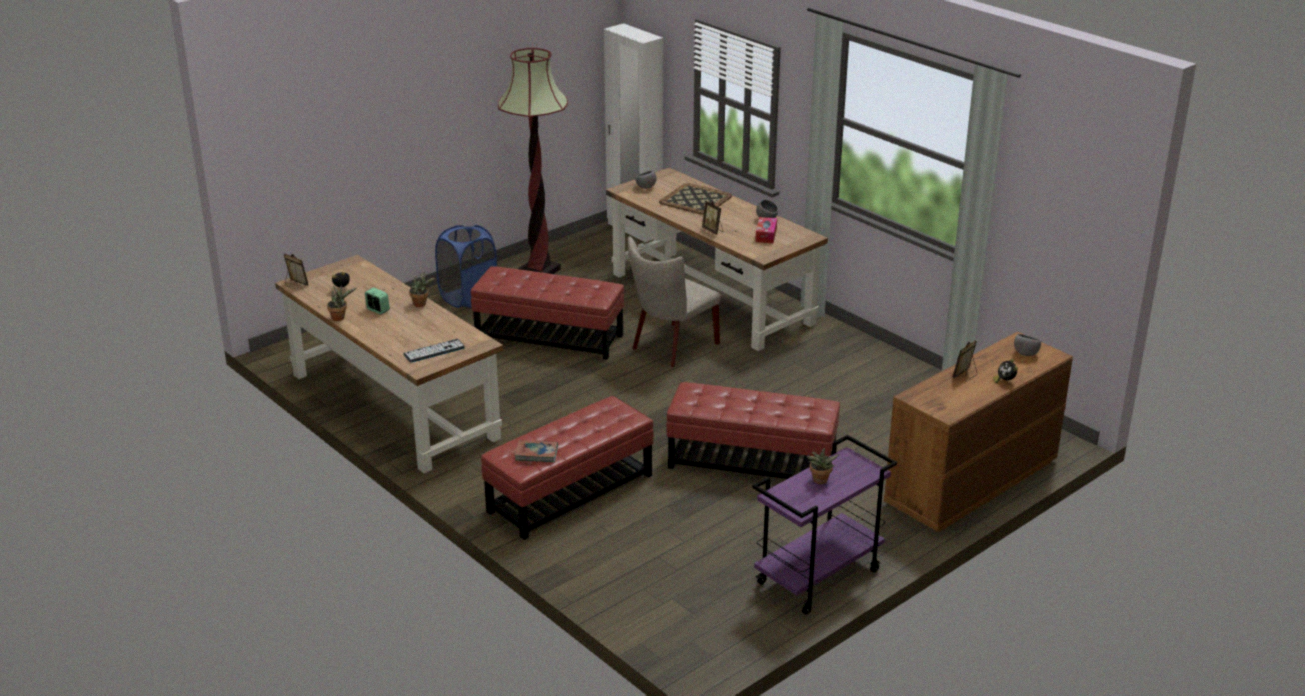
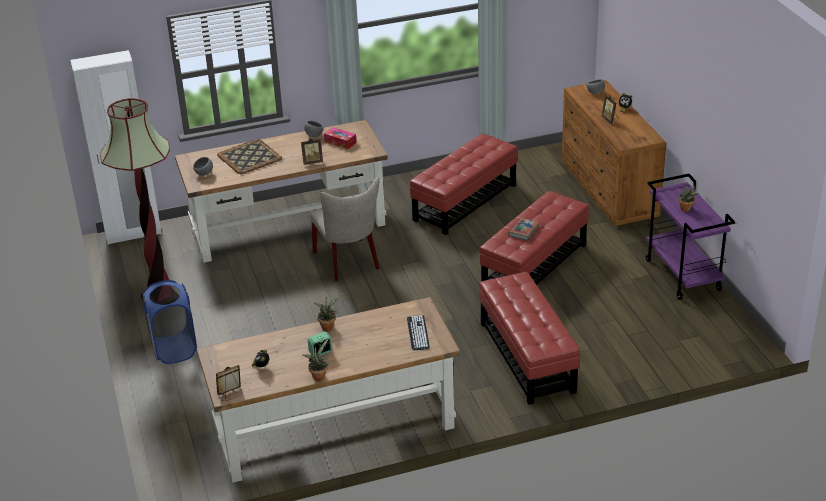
camera: 65 degrees left, 5 degrees up
red ottoman [471,266,624,360] -> red ottoman moved to [410,134,517,235]
book [515,441,558,462] -> book moved to [508,218,539,240]

